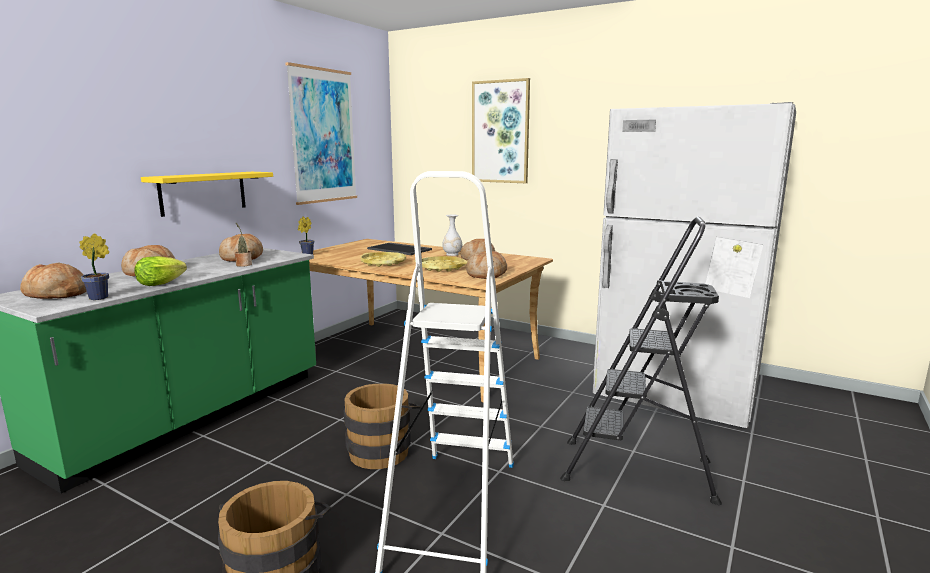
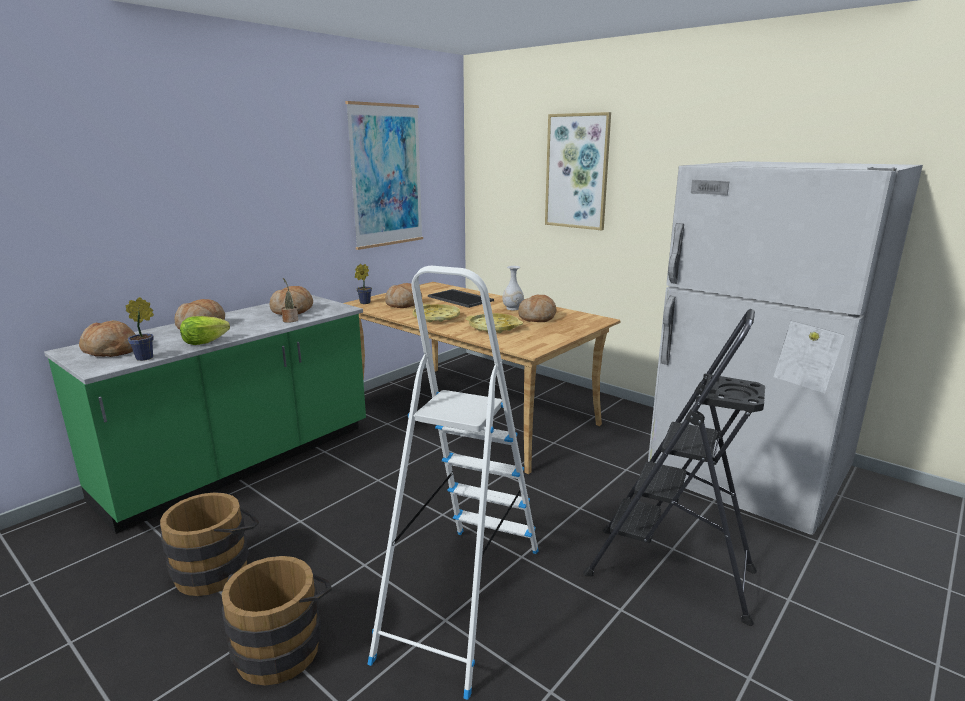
camera: 10 degrees right, 5 degrees up
yellow shelf [141,172,273,217] -> none
brown bucket [344,383,421,469] -> brown bucket moved to [160,492,259,596]
bread [466,251,507,279] -> bread moved to [385,283,422,308]

